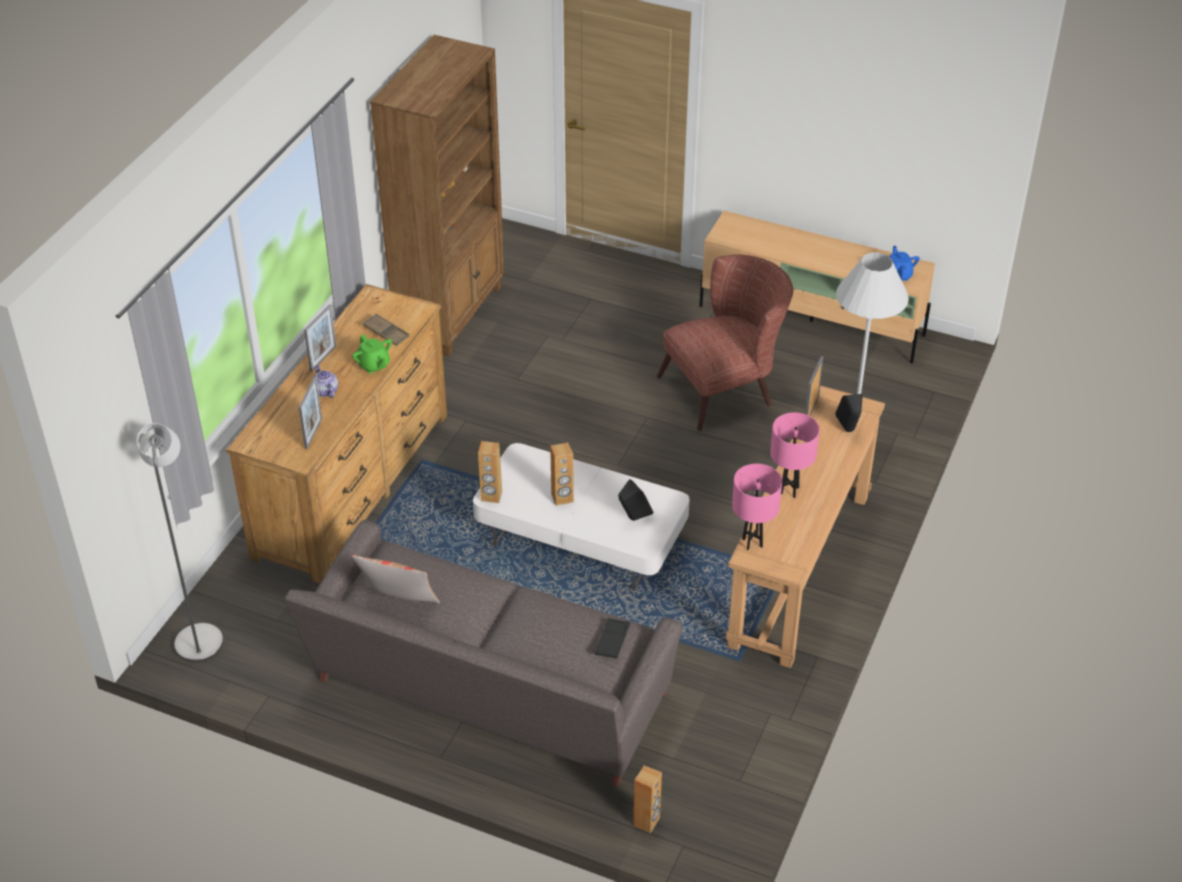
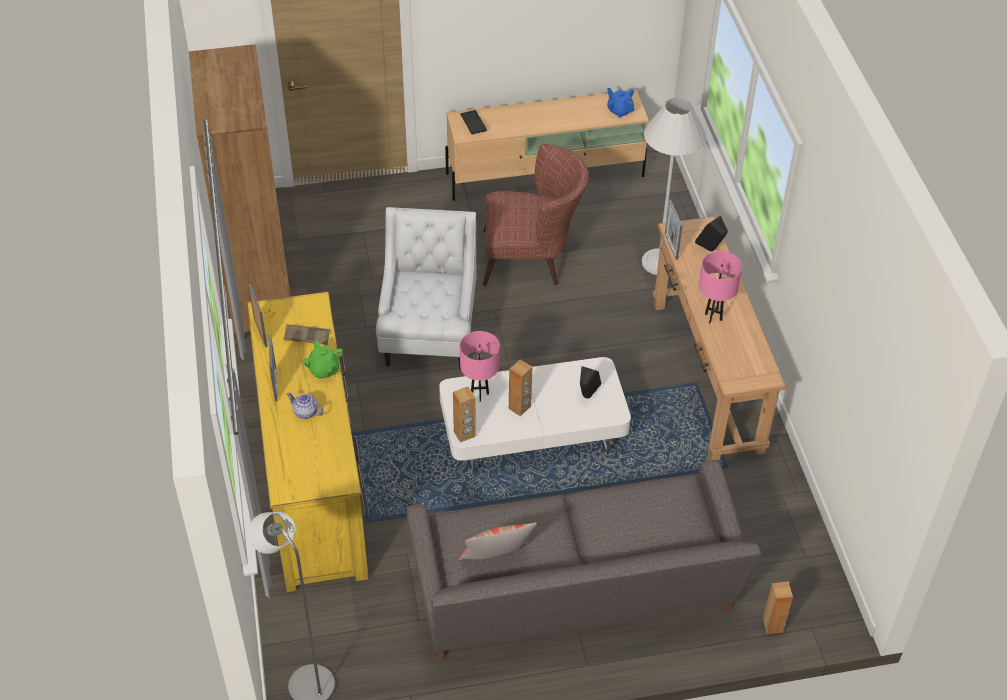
camera: 35 degrees left, 5 degrees up
brown dresser [226,284,447,584] -> yellow dresser [247,292,369,592]
picture frame [299,377,322,449] -> picture frame moved to [248,284,267,347]
green teapot [352,335,392,374] -> green teapot turned 45 degrees clockwise [302,340,343,379]
black tray [595,618,630,659] -> black tray moved to [461,110,487,134]
brown armchair [657,254,793,431] -> brown armchair turned 60 degrees clockwise [483,144,589,286]
pink table lamp [732,464,782,550] -> pink table lamp moved to [460,331,500,401]
none -> white armchair [376,207,476,370]

